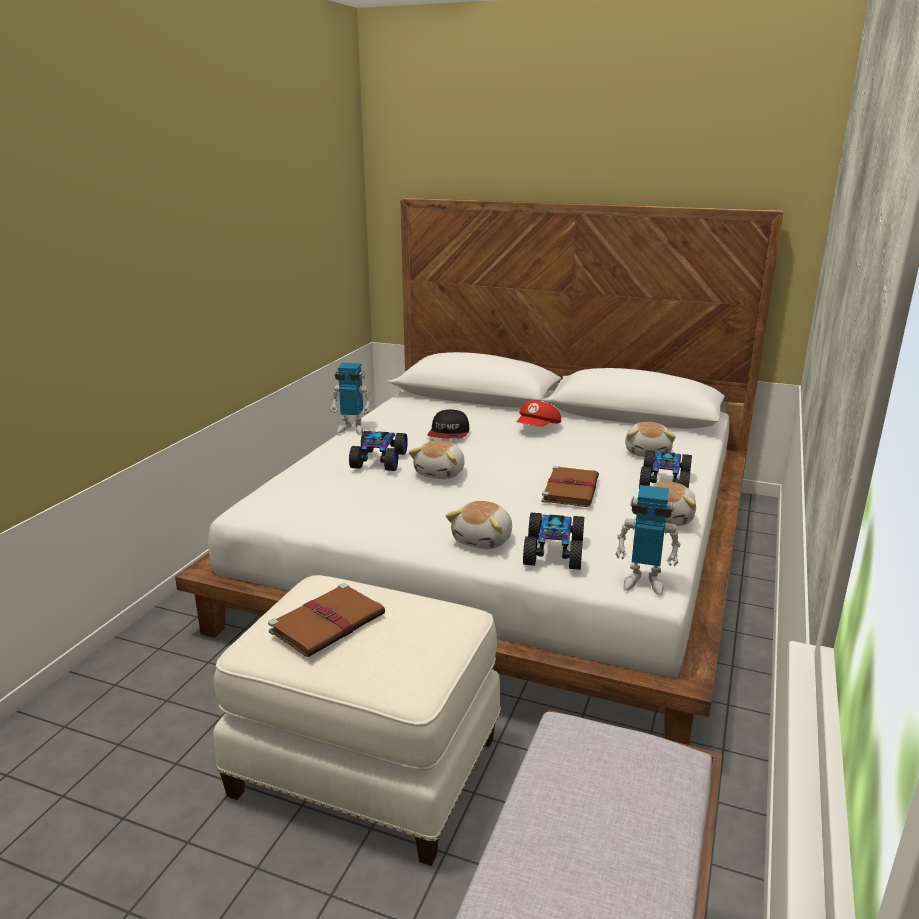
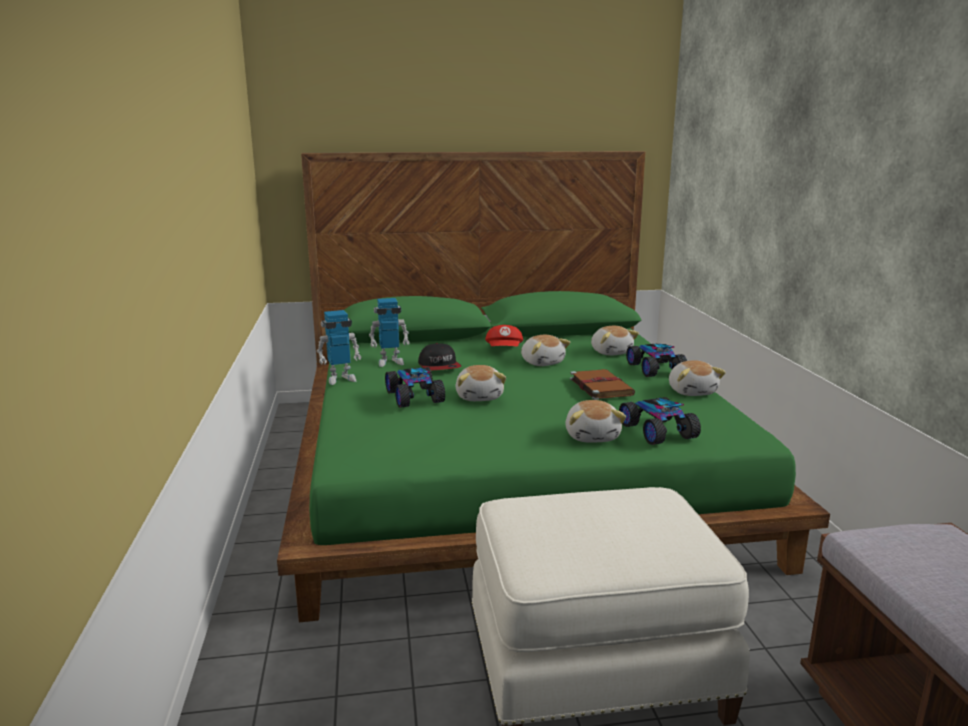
camera: 30 degrees left, 5 degrees down
white bed [175,198,784,745] -> green bed [277,151,830,622]
brown book [268,583,385,657] -> none
toy robot [615,485,681,595] -> toy robot moved to [369,298,410,367]
none -> plush toy [521,335,571,366]

